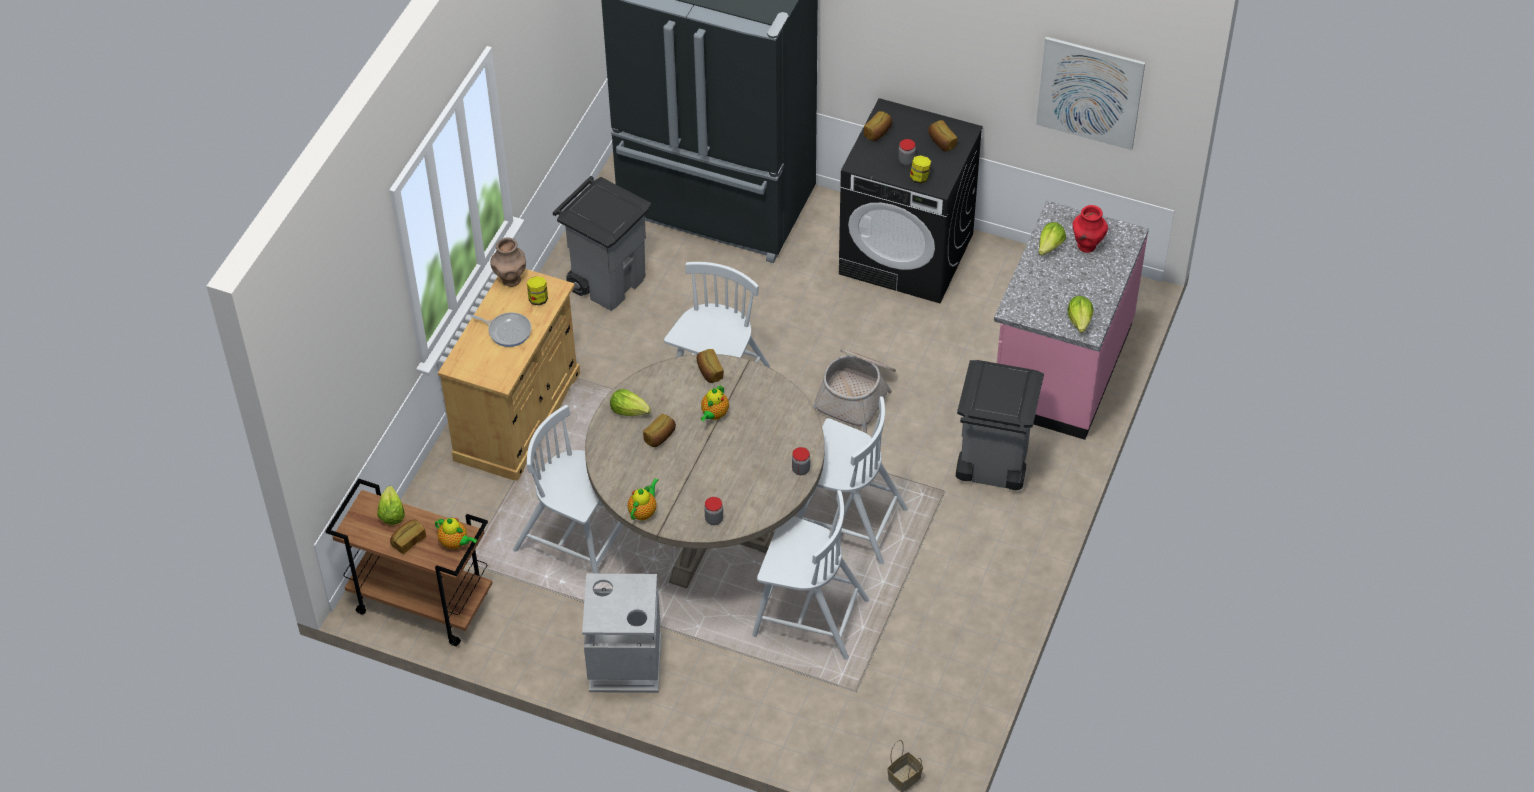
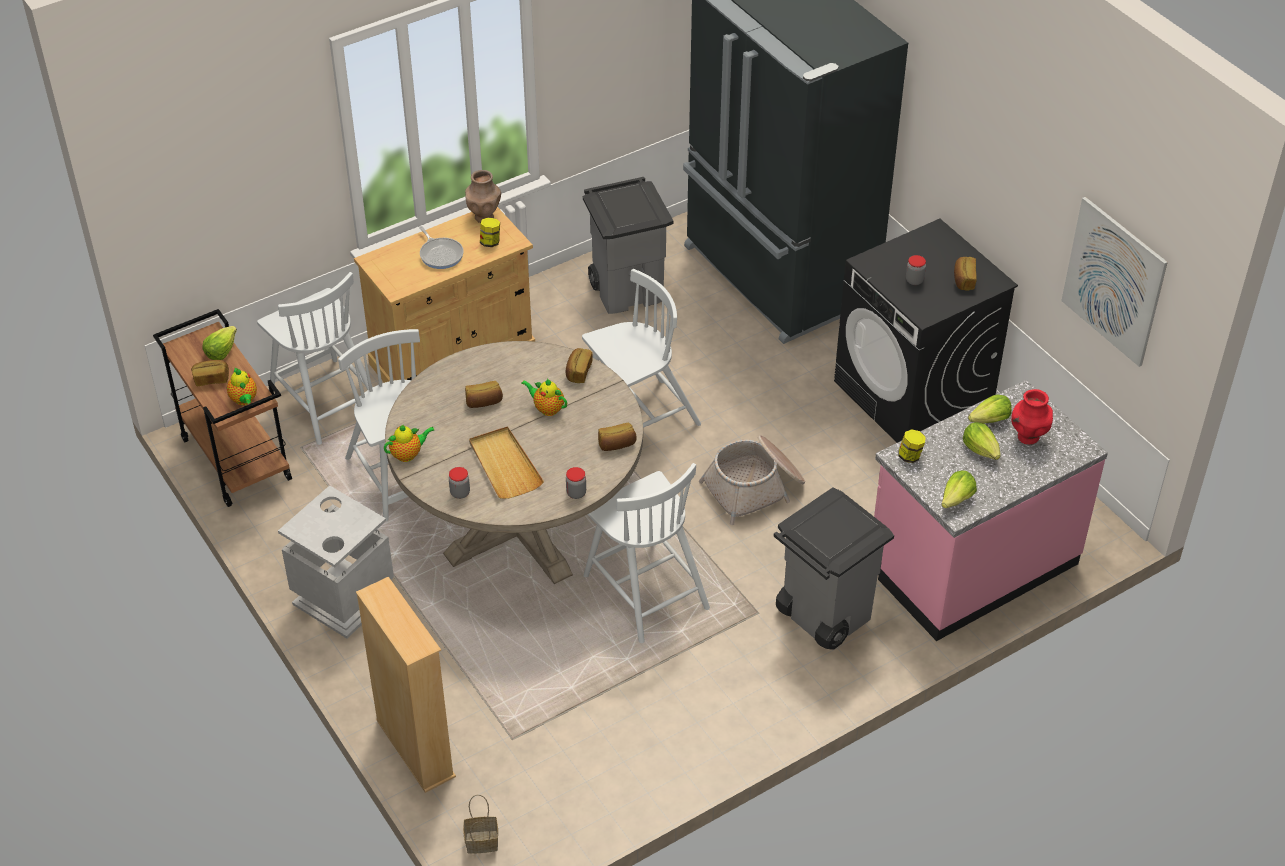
camera: 35 degrees right, 5 degrees down
lettuce [610,389,651,416] -> lettuce moved to [963,422,1001,460]
teapot [701,385,729,421] -> teapot turned 60 degrees clockwise [521,379,567,416]
white chair [752,490,869,660] -> white chair moved to [257,272,373,445]
bread [864,111,892,141] -> bread moved to [598,422,637,451]
jar [910,155,931,184] -> jar moved to [898,429,925,463]
none -> beige bookcase [356,577,456,793]
none -> beige tray [469,426,544,499]

